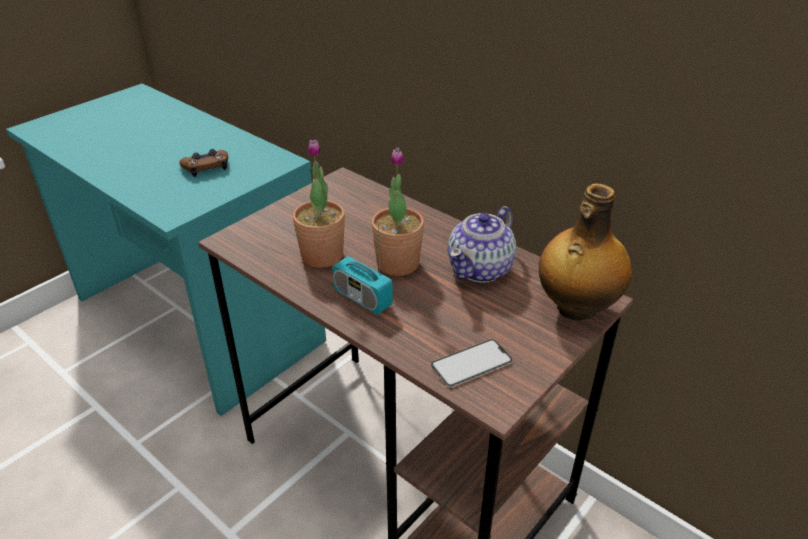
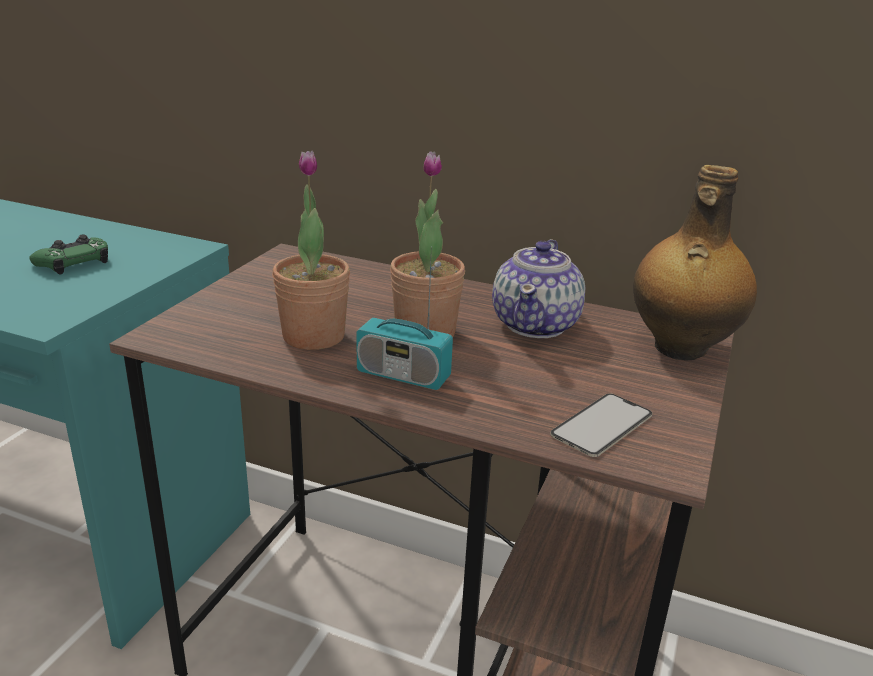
camera: 20 degrees left, 10 degrees down
brown game controller [179,149,228,177] -> green game controller [29,234,108,275]

